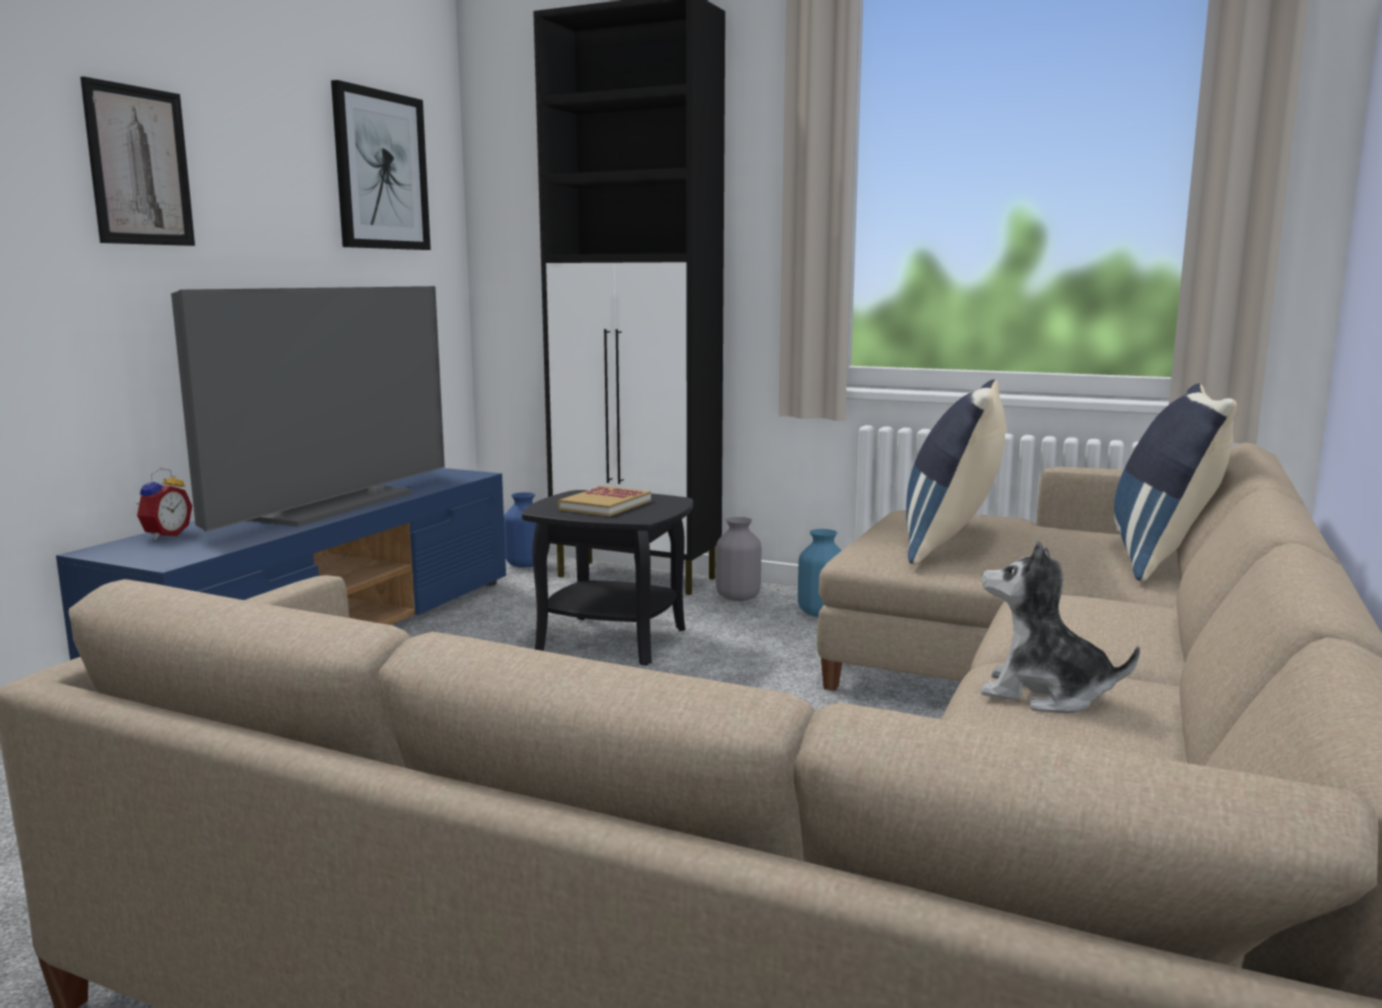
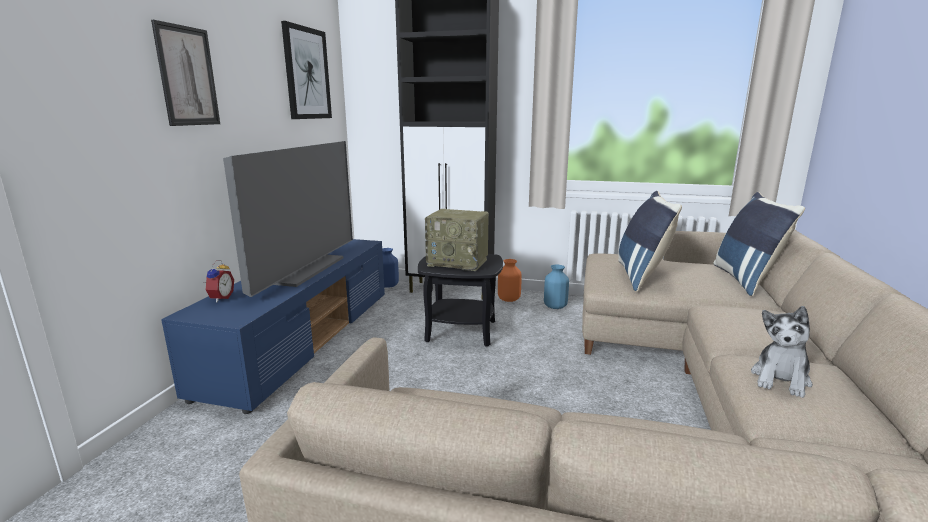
camera: 10 degrees left, 5 degrees up
book [558,486,651,517] -> radio [425,209,489,271]
grey vase [716,517,761,601] -> orange vase [498,259,522,302]
plush toy [981,540,1140,713] -> plush toy turned 75 degrees counterclockwise [751,306,813,398]

